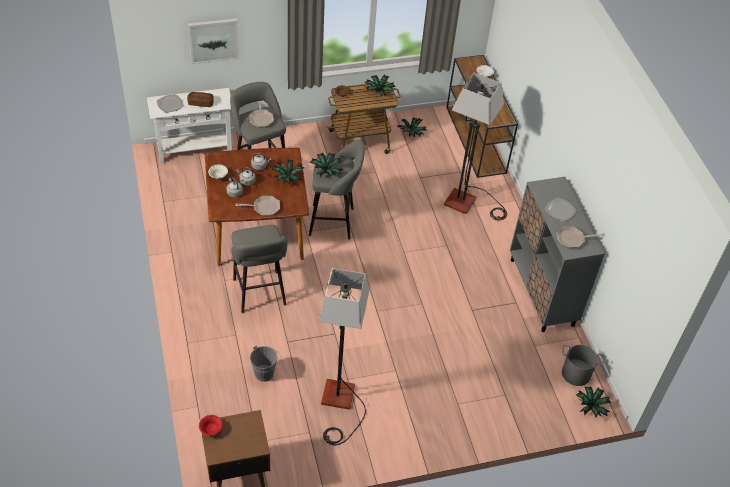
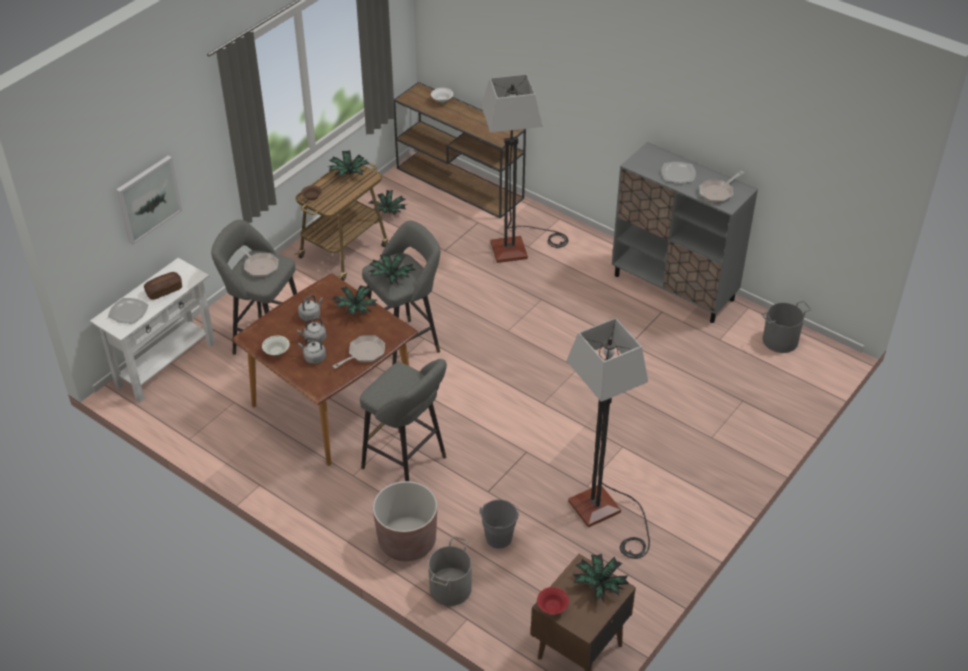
camera: 35 degrees left, 5 degrees down
potted plant [576,386,611,417] -> potted plant moved to [572,554,629,602]
none -> brown planter [373,481,437,562]
none -> grey bucket [429,536,472,606]

